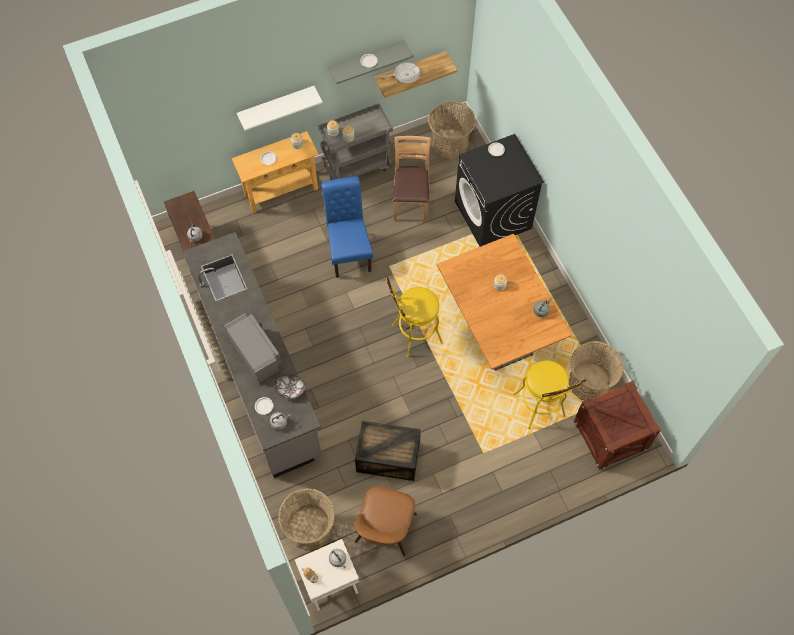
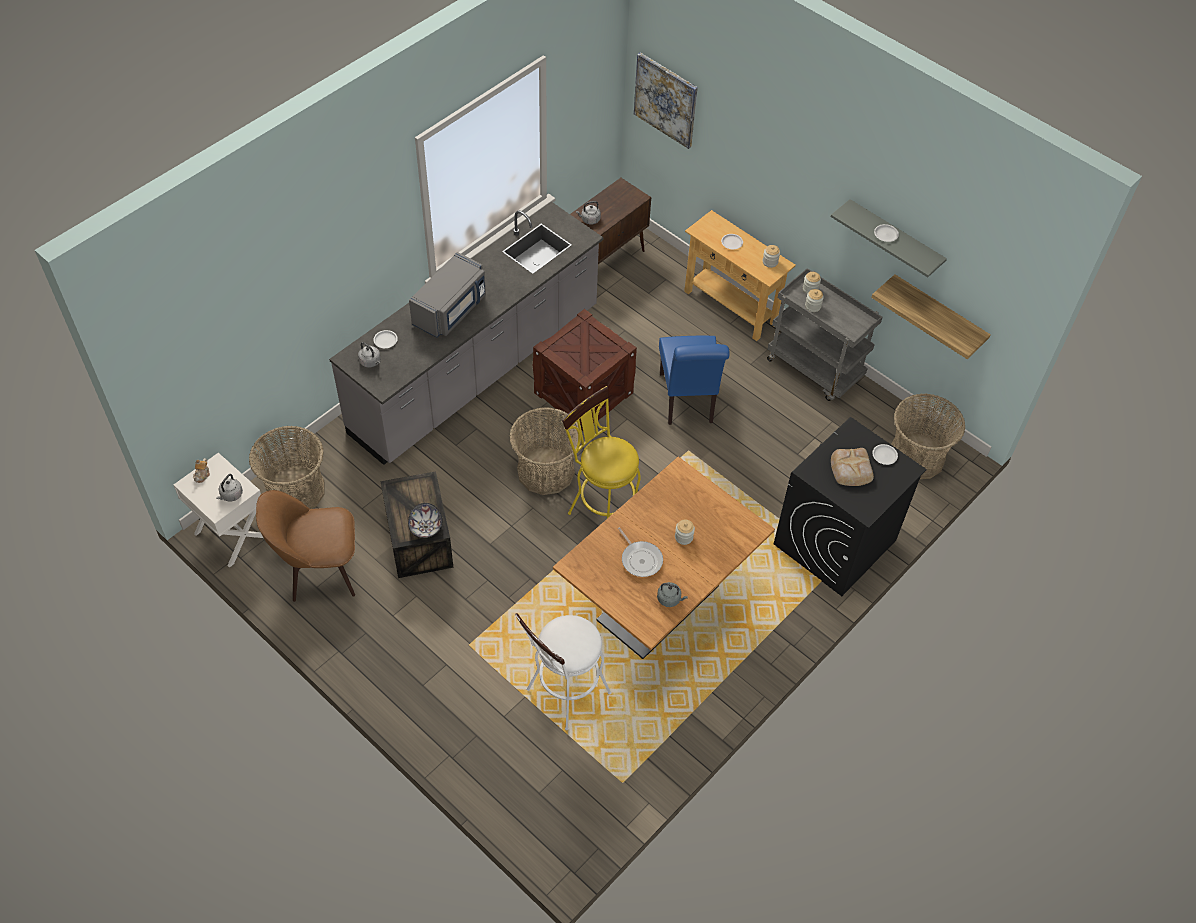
camera: 65 degrees right, 10 degrees down
white shelf [237,86,323,131] -> none
bowl [275,374,305,399] -> bowl moved to [408,503,442,538]
blue chair [321,176,373,278] -> blue chair turned 120 degrees clockwise [659,336,730,425]
frying pan [380,62,420,83] -> frying pan moved to [618,527,663,577]
brown chair [393,136,431,222] -> none
yellow stool [513,360,586,430] -> white stool [515,613,612,730]
basket [569,341,623,400] -> basket moved to [510,407,581,495]
crate [574,381,661,470] -> crate moved to [533,309,637,431]
none -> picture [634,52,698,149]
none -> bread [831,448,874,486]

